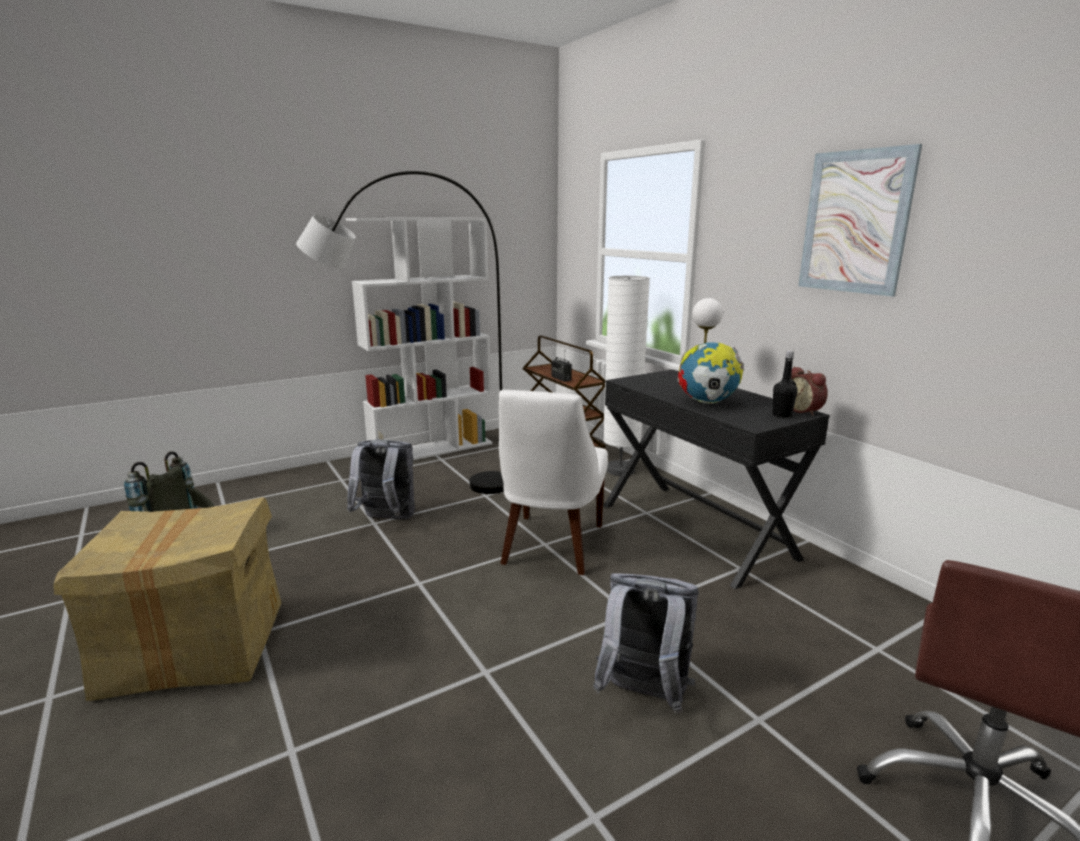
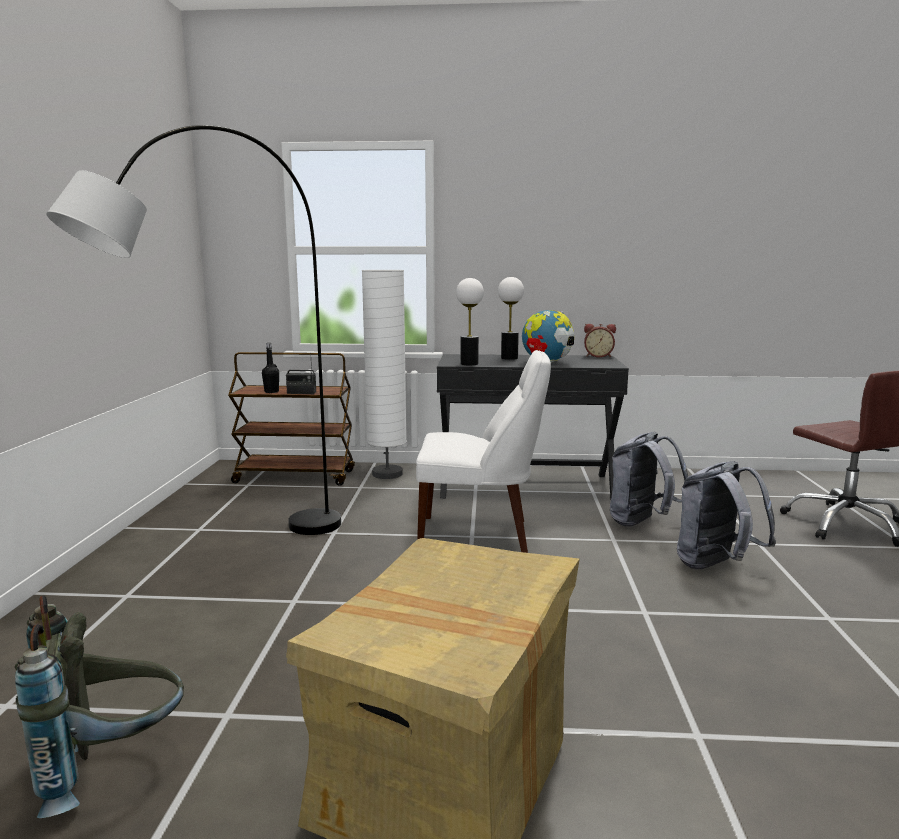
camera: 55 degrees left, 5 degrees down
white bookcase [346,218,493,460] -> none
grey backpack [347,439,415,519] -> grey backpack moved to [610,432,688,527]
white chair [499,390,608,575] -> white chair turned 45 degrees counterclockwise [416,350,551,553]
black bottle [773,351,798,418] -> black bottle moved to [262,343,279,393]
picture [798,144,922,297] -> none
none -> table lamp [456,278,484,365]

